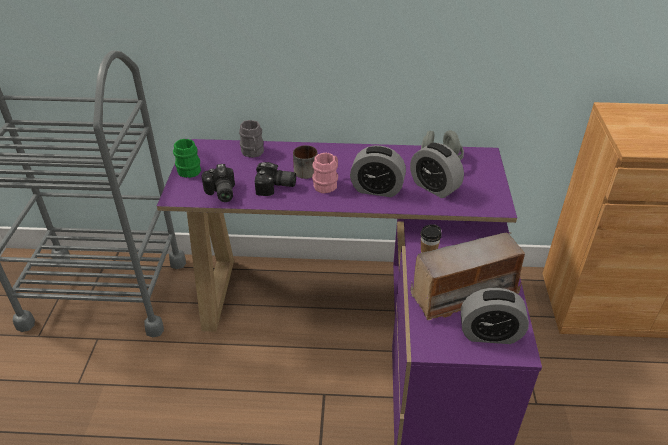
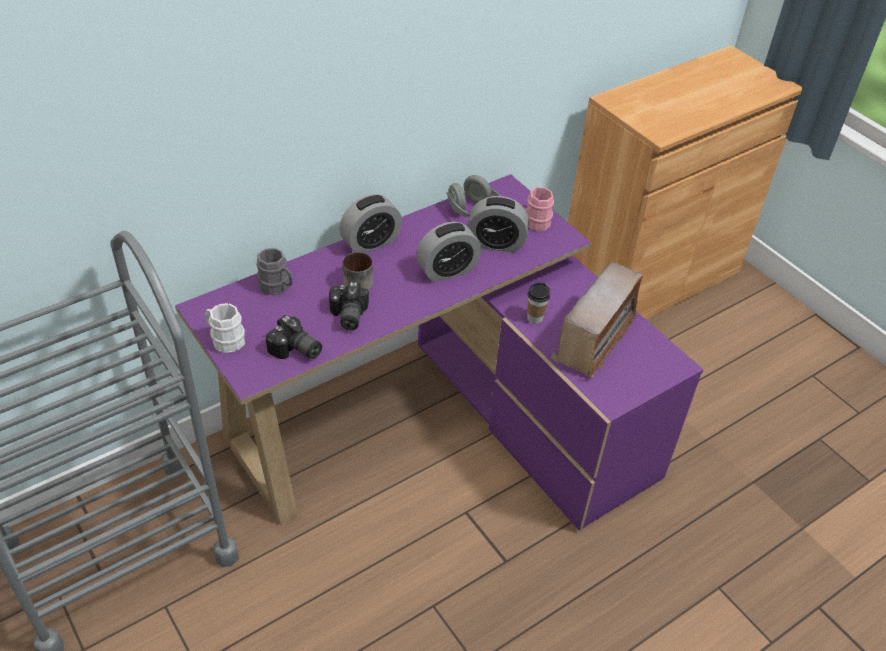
camera: 40 degrees left, 5 degrees up
green mug [173,139,201,178] -> white mug [205,303,245,353]
camera [255,162,296,196] -> camera turned 120 degrees clockwise [329,281,369,331]
pink mug [312,152,338,193] -> pink mug moved to [526,187,554,231]
alarm clock [461,288,529,344] -> alarm clock moved to [339,194,402,253]

